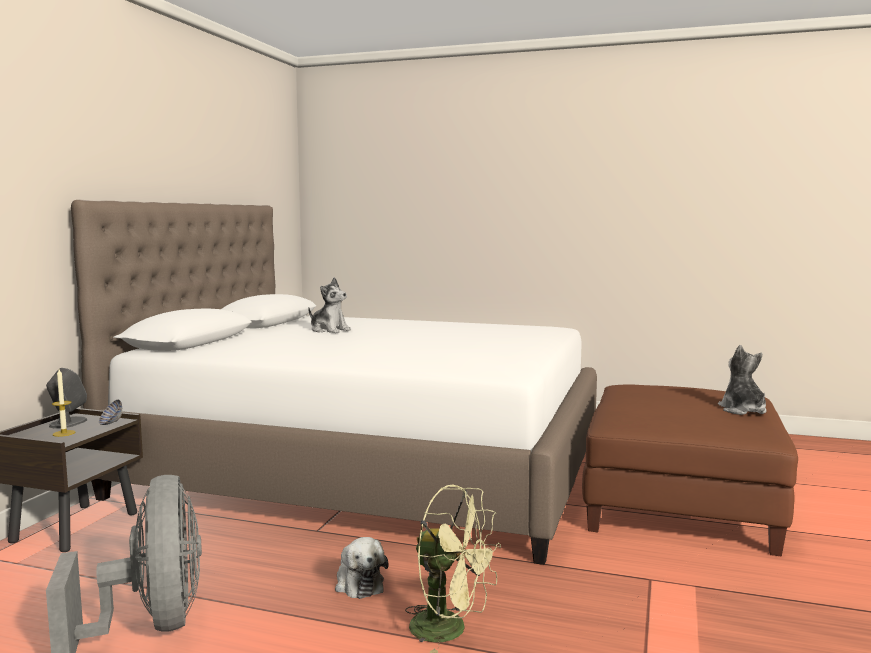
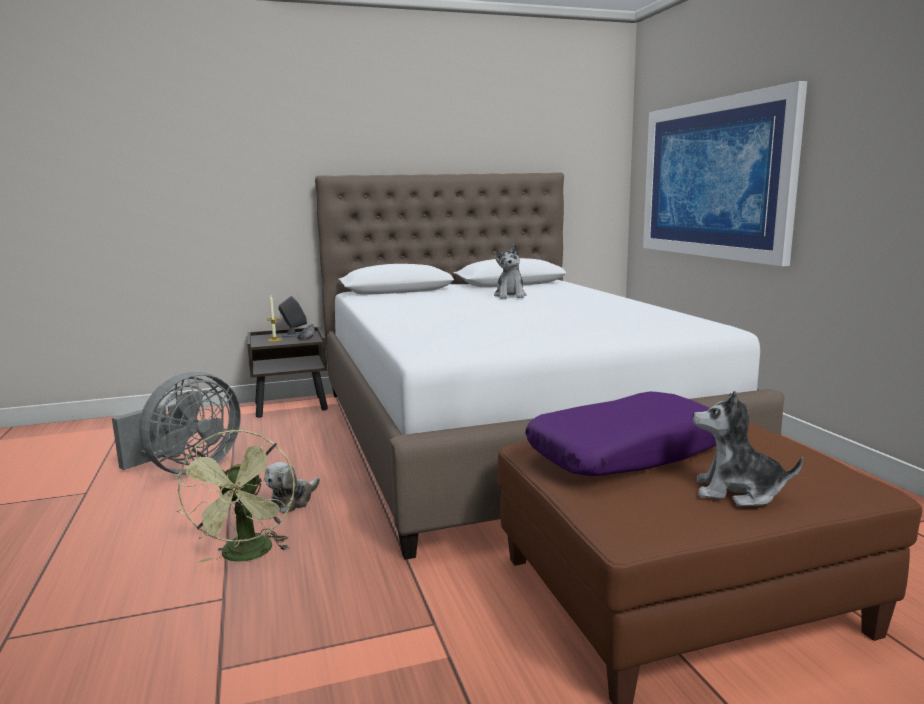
camera: 55 degrees right, 5 degrees up
plush toy [718,345,766,415] -> plush toy turned 120 degrees counterclockwise [693,391,803,506]
none -> purple pillow [525,392,716,476]
none -> picture [643,81,807,266]

